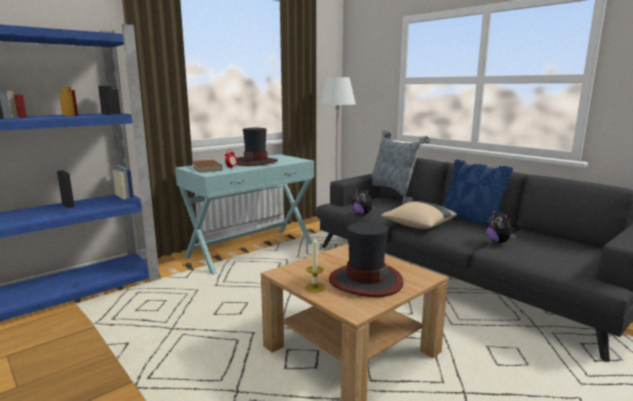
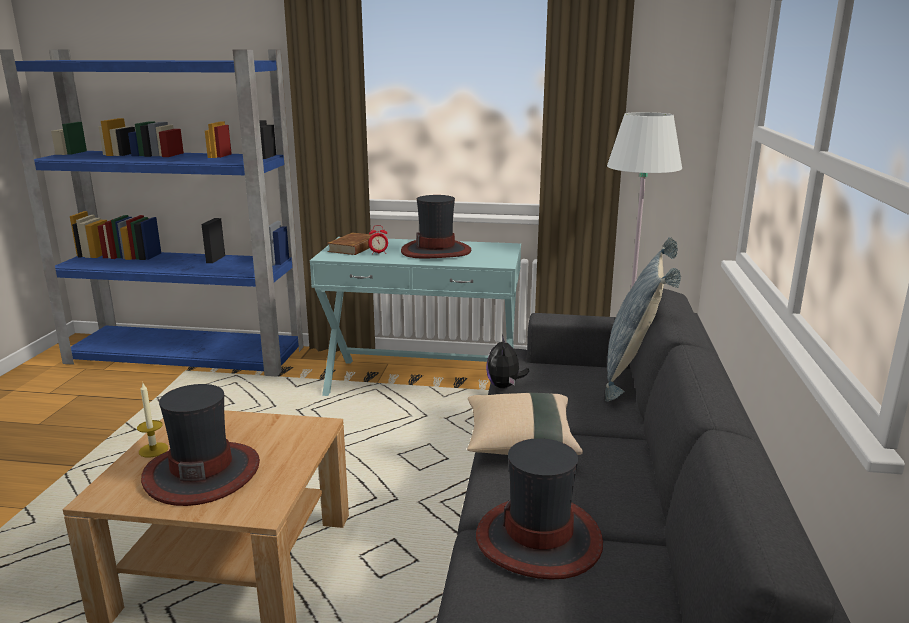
camera: 50 degrees right, 5 degrees up
blue pillow [443,160,513,225] -> none
plush toy [486,209,516,243] -> hat [476,438,603,580]

